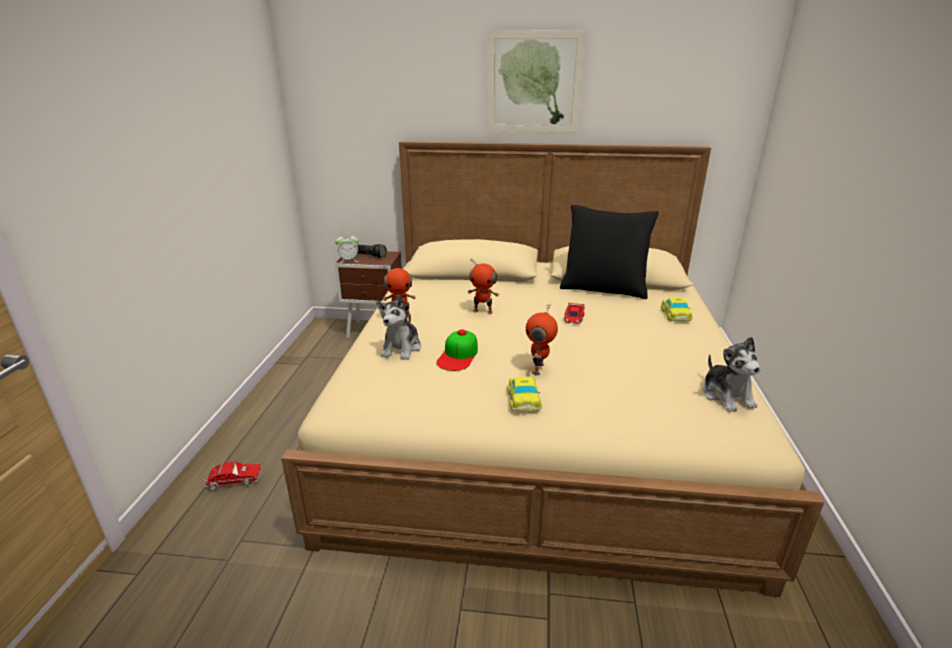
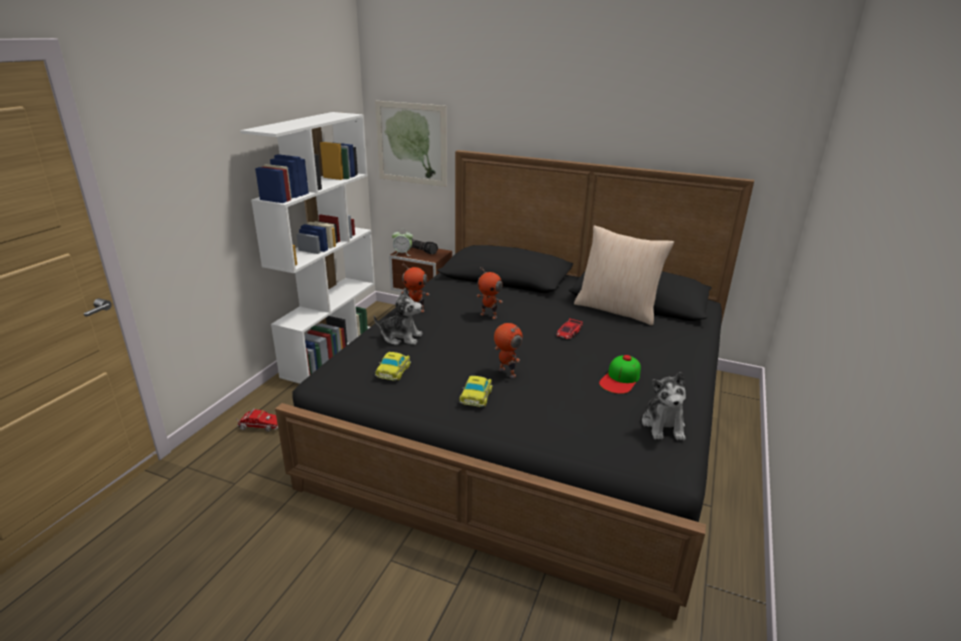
camera: 15 degrees right, 0 degrees up
beige bed [281,141,824,597] -> black bed [275,150,754,621]
plush toy [376,295,421,360] -> plush toy turned 105 degrees counterclockwise [374,288,423,345]
cap [436,330,478,371] -> cap moved to [599,355,641,394]
picture [488,31,585,133] -> picture moved to [375,101,447,187]
toy robot [526,304,558,375] -> toy robot turned 105 degrees clockwise [494,323,523,378]
black pillow [560,204,659,299] -> beige pillow [574,225,674,326]
toy car [660,297,692,321] -> toy car moved to [375,352,411,381]
none -> white bookcase [240,112,375,384]

